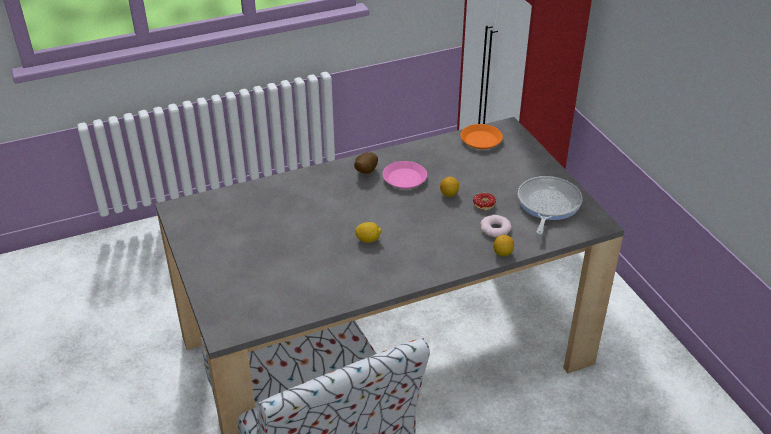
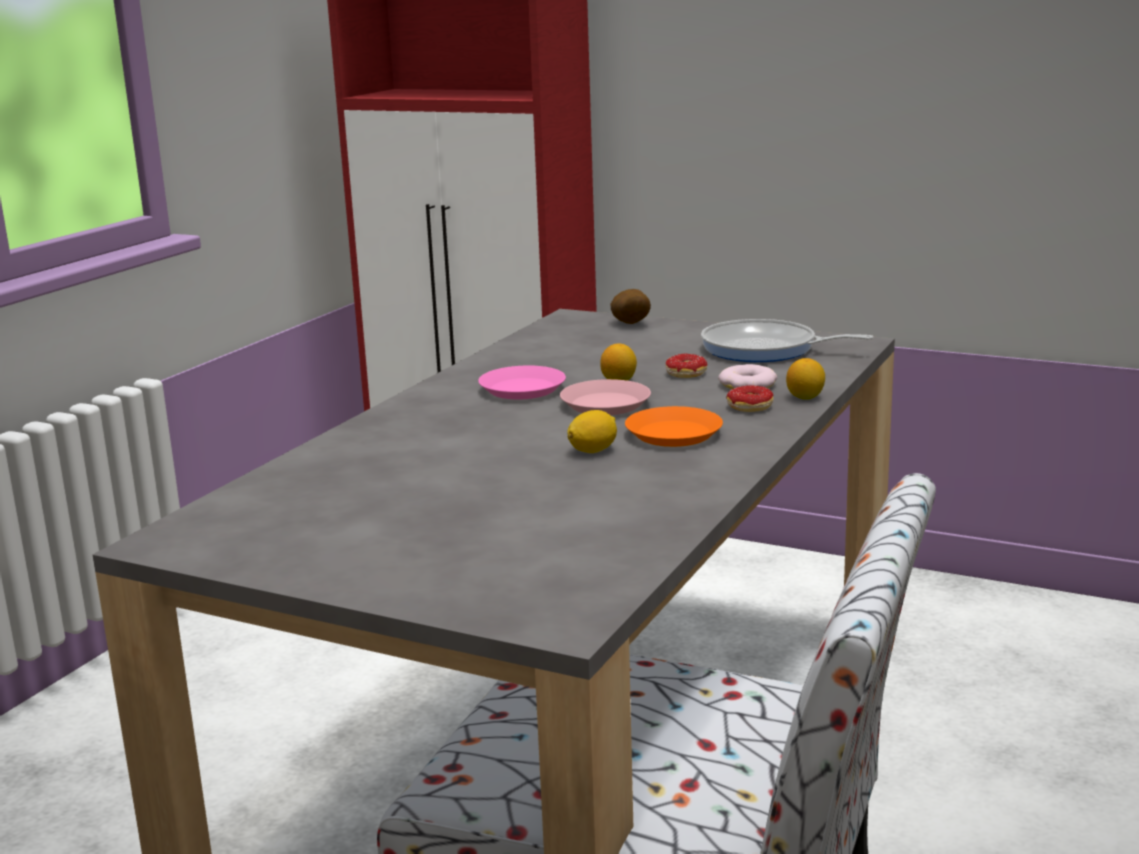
camera: 40 degrees left, 20 degrees down
potato [354,152,378,174] -> potato moved to [611,289,651,324]
orange plate [460,124,503,149] -> orange plate moved to [625,406,723,447]
frying pan [518,176,583,234] -> frying pan turned 45 degrees counterclockwise [701,319,874,362]
none -> pink plate [560,379,651,415]
none -> donut [726,385,773,412]

